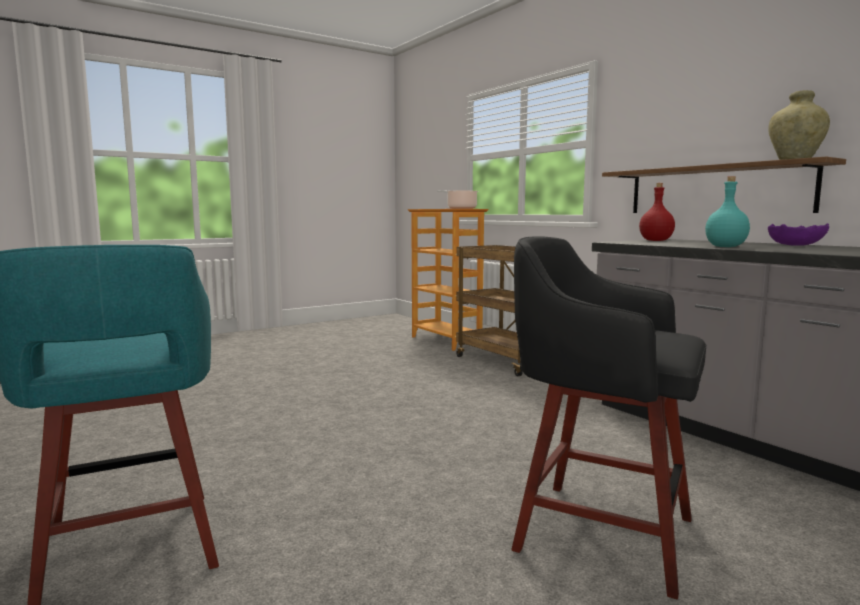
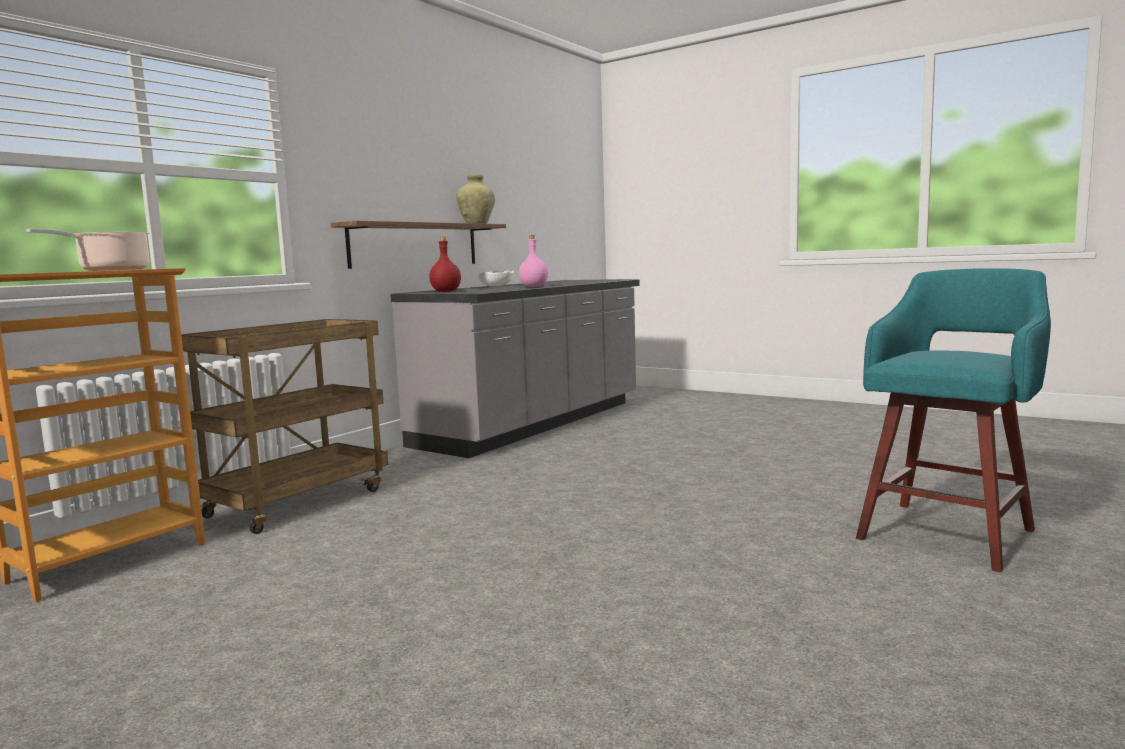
camera: 110 degrees left, 0 degrees up
black stool [511,236,706,599] -> none
turquoise bottle [705,176,750,247] -> pink bottle [519,235,548,287]
purple bowl [768,223,829,246] -> white bowl [478,270,514,286]

